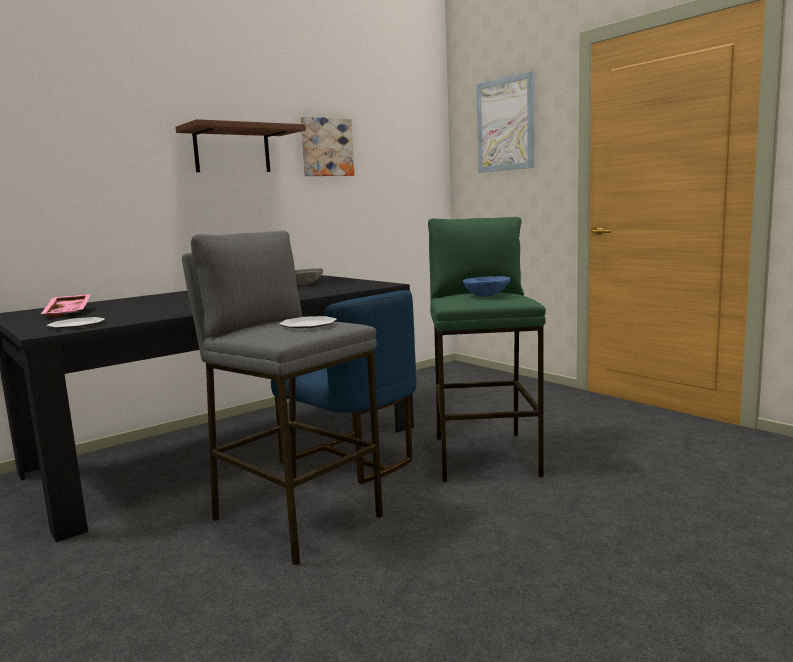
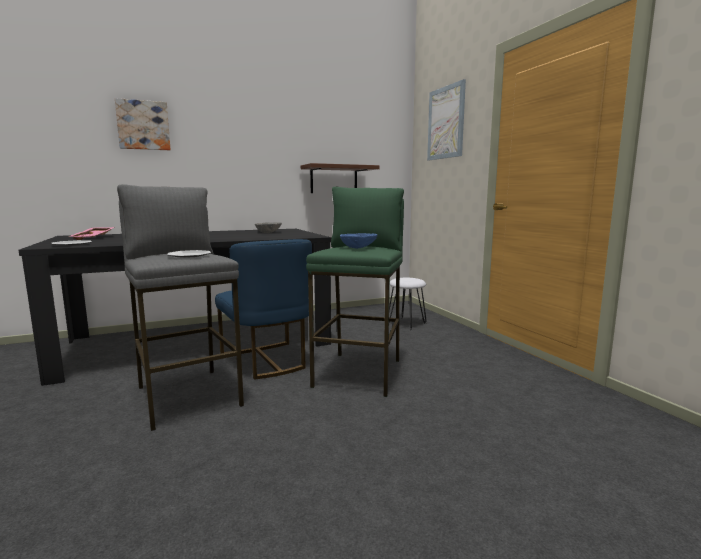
camera: 15 degrees right, 0 degrees up
brown shelf [175,119,306,172] -> brown shelf moved to [301,163,380,193]
picture [301,116,355,176] -> picture moved to [115,98,170,151]
none -> white stool [389,278,427,330]

